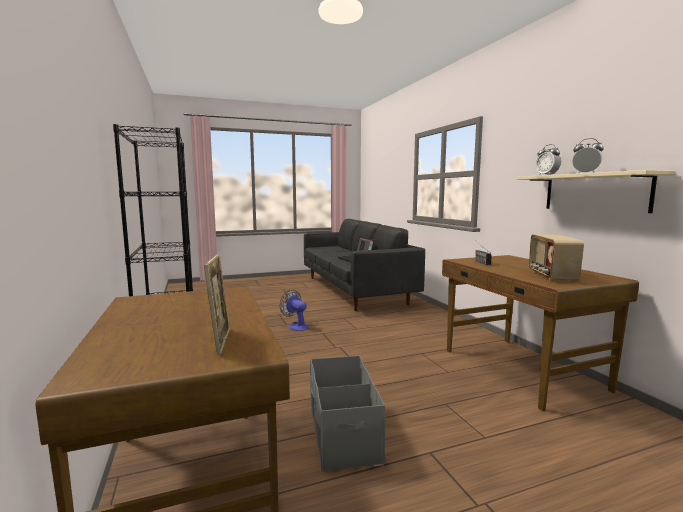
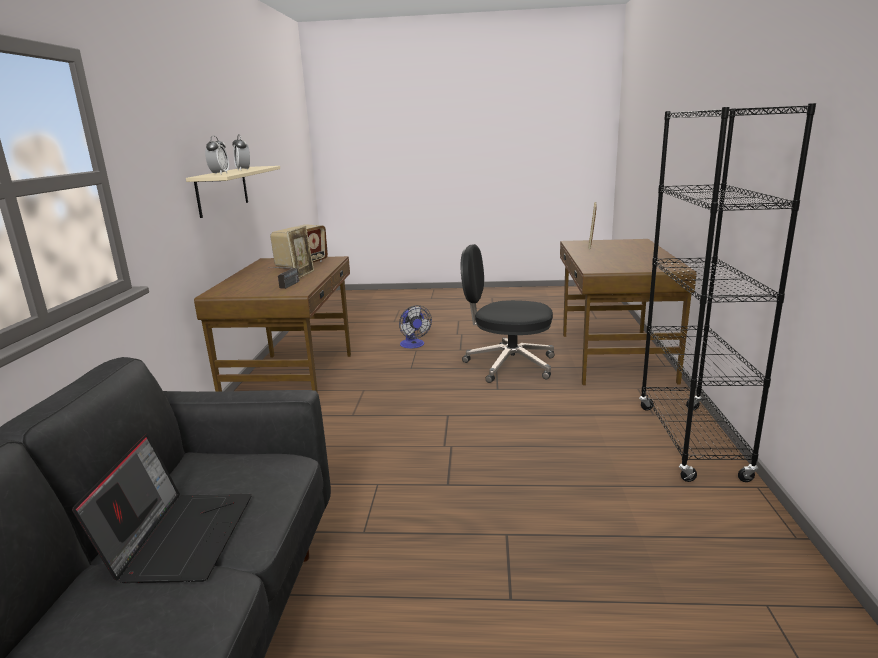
camera: 155 degrees left, 10 degrees up
fan [280,290,309,331] -> fan moved to [399,305,432,348]
grey storage box [310,356,386,471] -> black office chair [461,244,554,383]
none -> picture frame [286,226,314,279]

